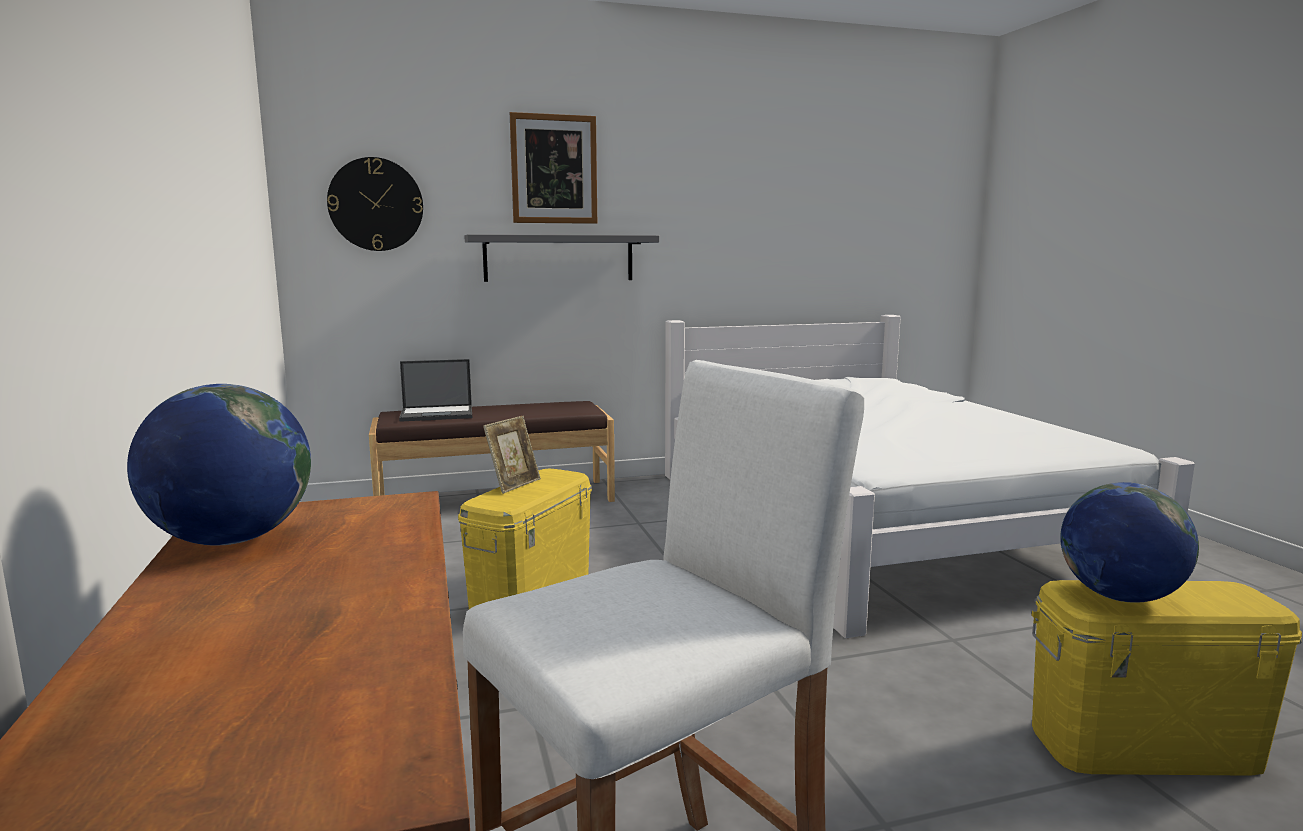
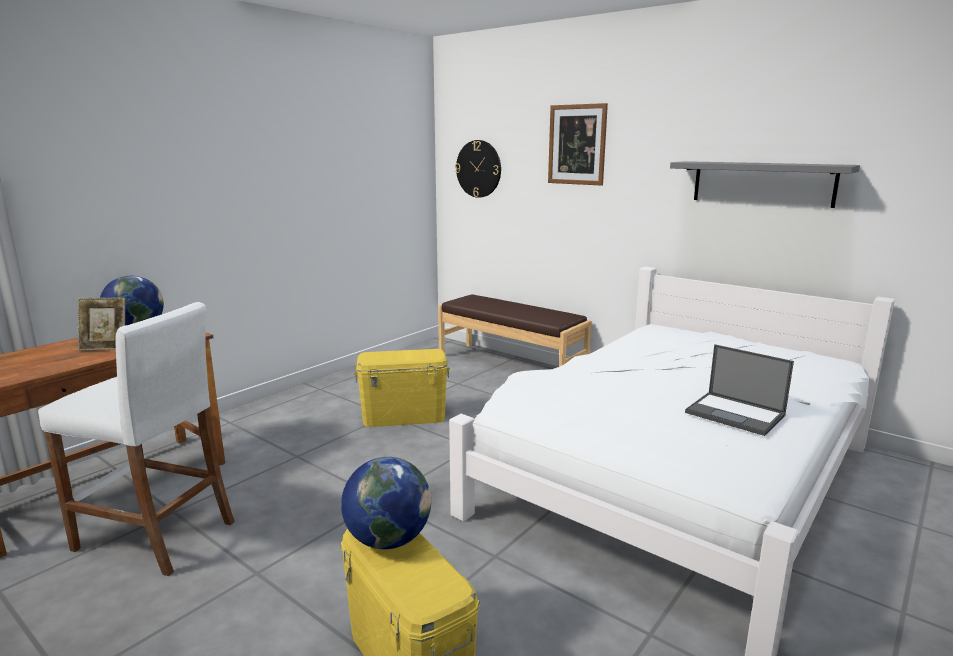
camera: 55 degrees right, 5 degrees up
laptop [399,359,472,422] -> laptop moved to [685,344,794,436]
grey shelf [465,234,659,282] -> grey shelf moved to [670,161,860,208]
picture frame [483,416,541,494] -> picture frame moved to [78,298,125,351]

